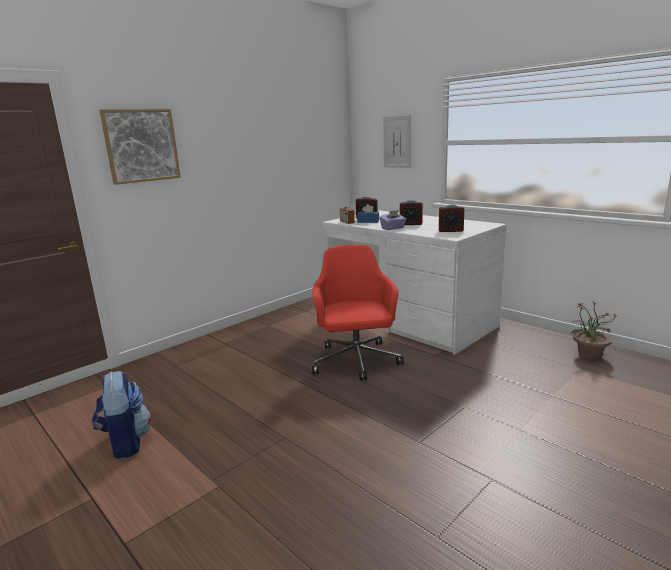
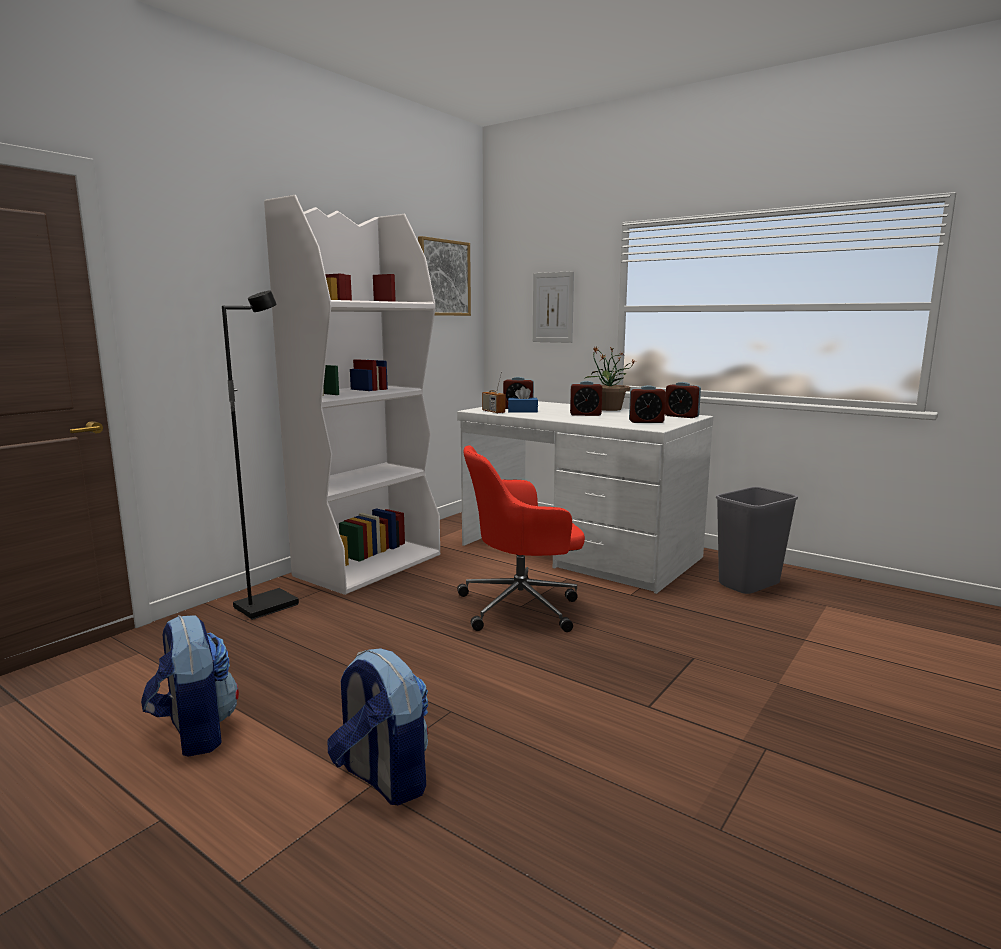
camera: 10 degrees left, 5 degrees down
picture [100,109,181,185] -> picture moved to [418,236,471,316]
red office chair [312,244,404,380] -> red office chair turned 90 degrees counterclockwise [457,445,585,632]
purple tissue box [379,210,406,230] -> none
potted plant [570,302,617,360] -> potted plant moved to [584,347,636,411]
none -> black floor lamp [222,290,299,620]
none -> white bookcase [264,195,440,595]
none -> backpack [327,648,428,805]
none -> alarm clock [665,382,701,418]
none -> grey trash can [716,487,798,594]

